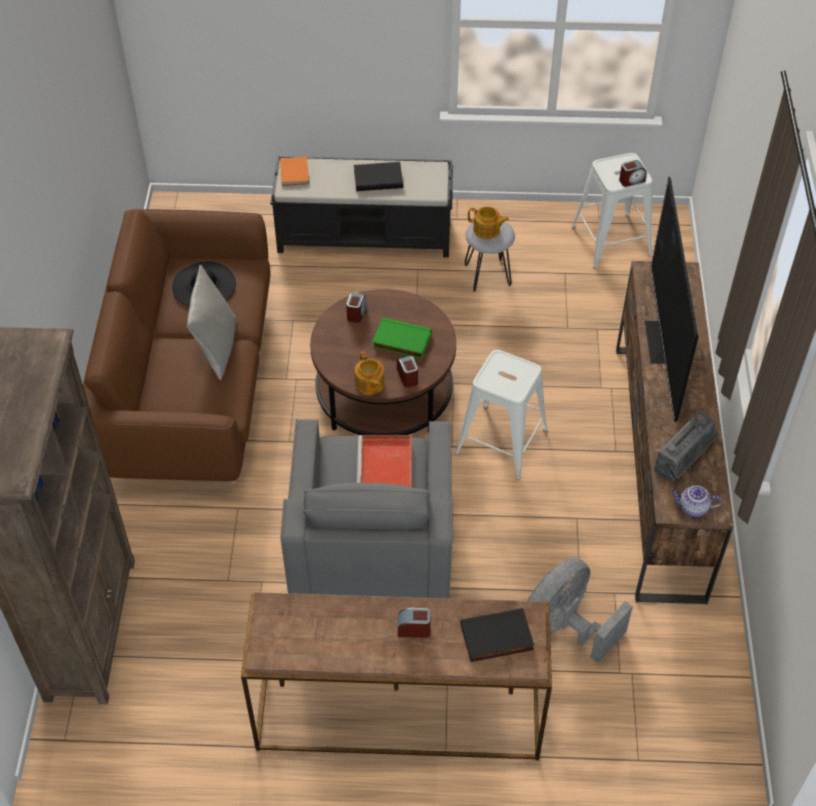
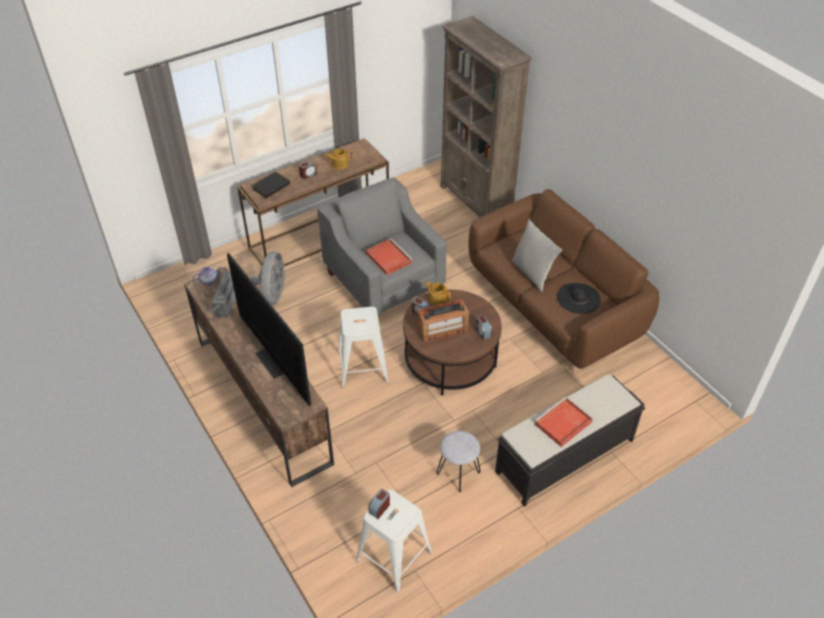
camera: 145 degrees right, 5 degrees down
orange book [280,157,309,186] -> none
black book [354,162,403,191] -> red tray [534,397,593,447]
green book [372,318,432,359] -> radio [417,299,469,343]
teapot [468,207,509,239] -> teapot moved to [325,148,352,170]

